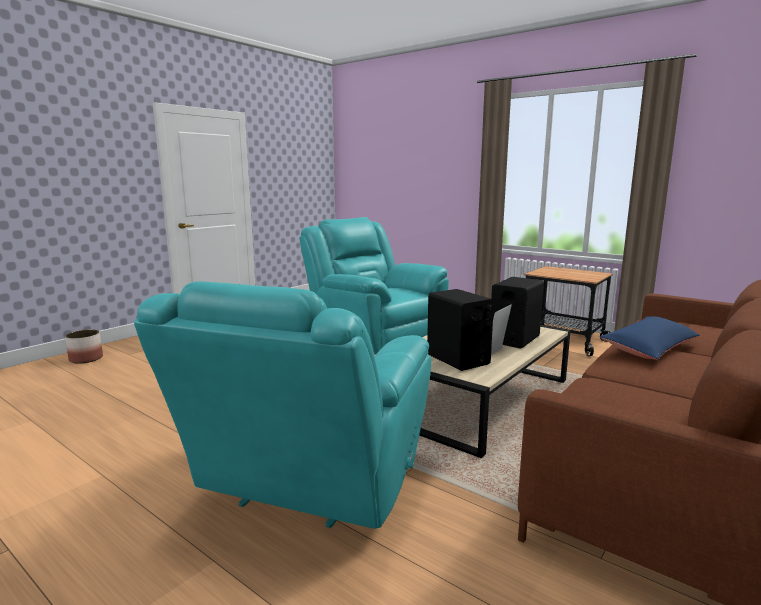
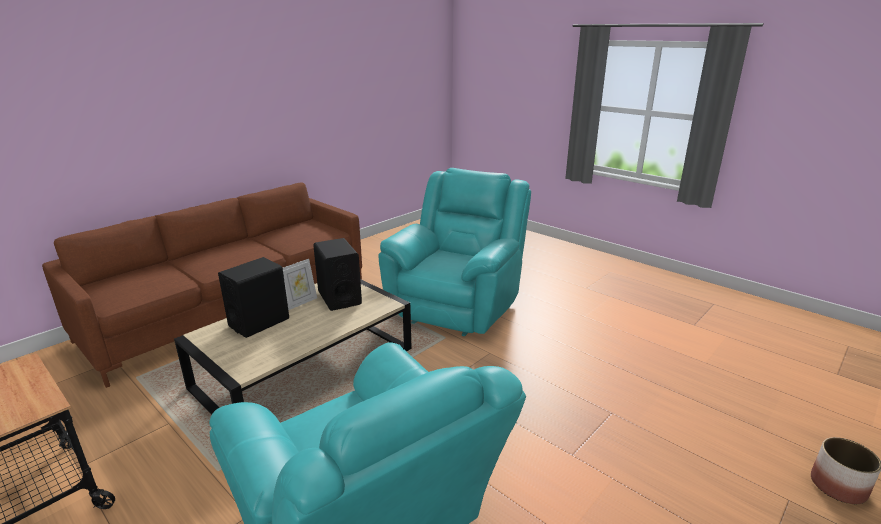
camera: 175 degrees left, 10 degrees up
blue pillow [600,316,700,360] -> none

